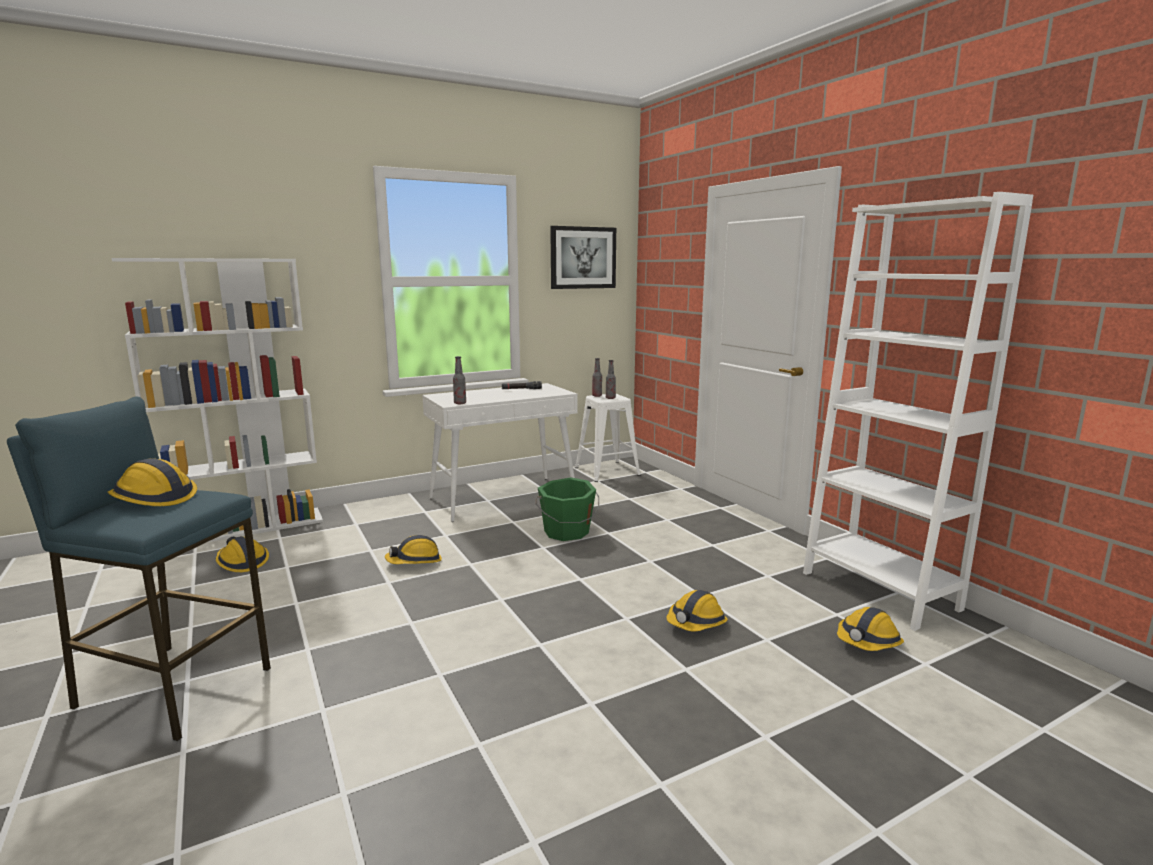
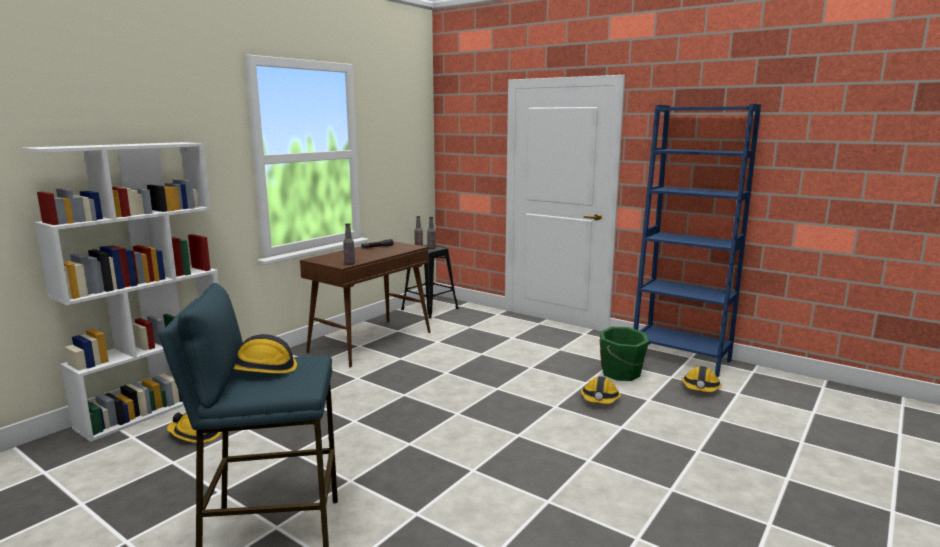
camera: 25 degrees left, 0 degrees up
hard hat [385,535,442,564] -> none
white console table [422,383,577,522] -> brown console table [300,241,431,368]
green bucket [535,477,599,541] -> green bucket moved to [599,327,649,381]
picture [550,226,616,289] -> none
white stool [575,394,641,482] -> black stool [401,245,459,319]
white bookcase [803,192,1033,631] -> blue bookcase [633,104,761,377]

